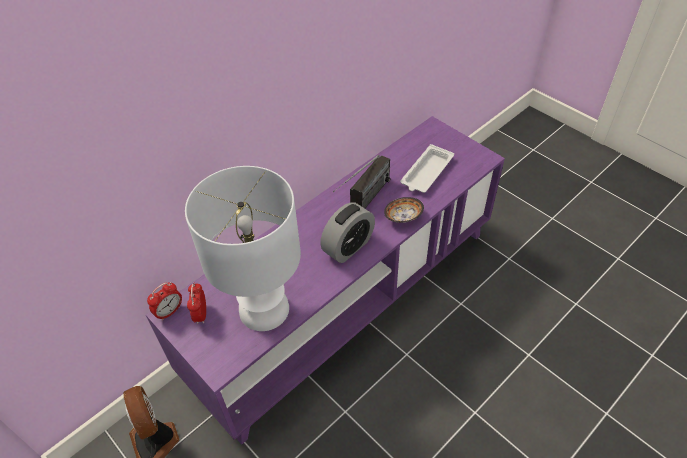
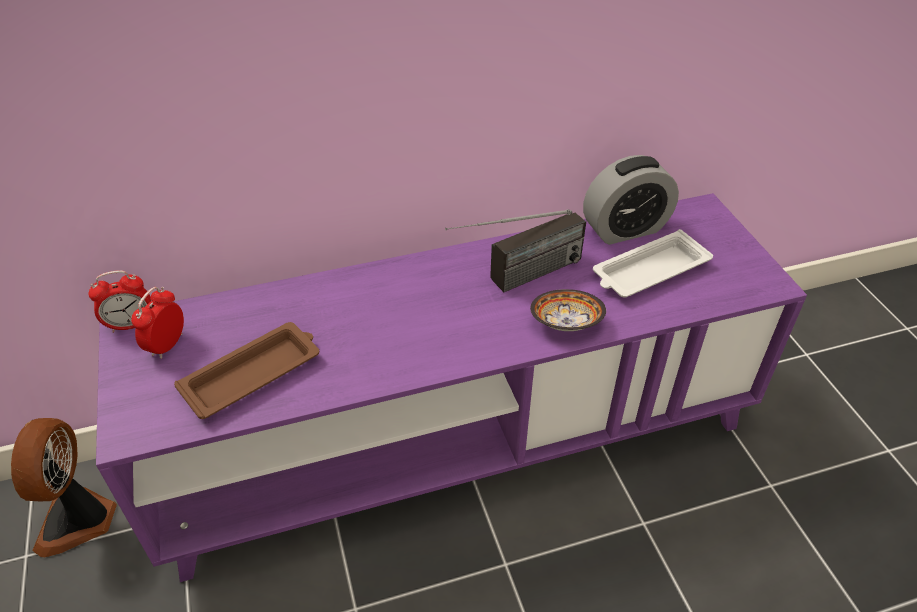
camera: 25 degrees right, 5 degrees down
white table lamp [185,166,301,331] -> brown tray [174,322,319,419]
alarm clock [320,202,375,263] -> alarm clock moved to [583,155,679,245]

